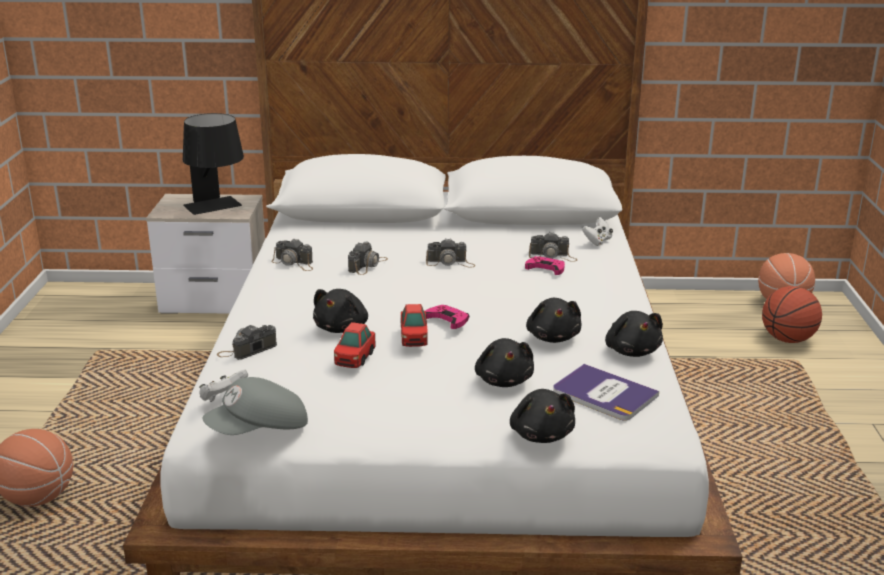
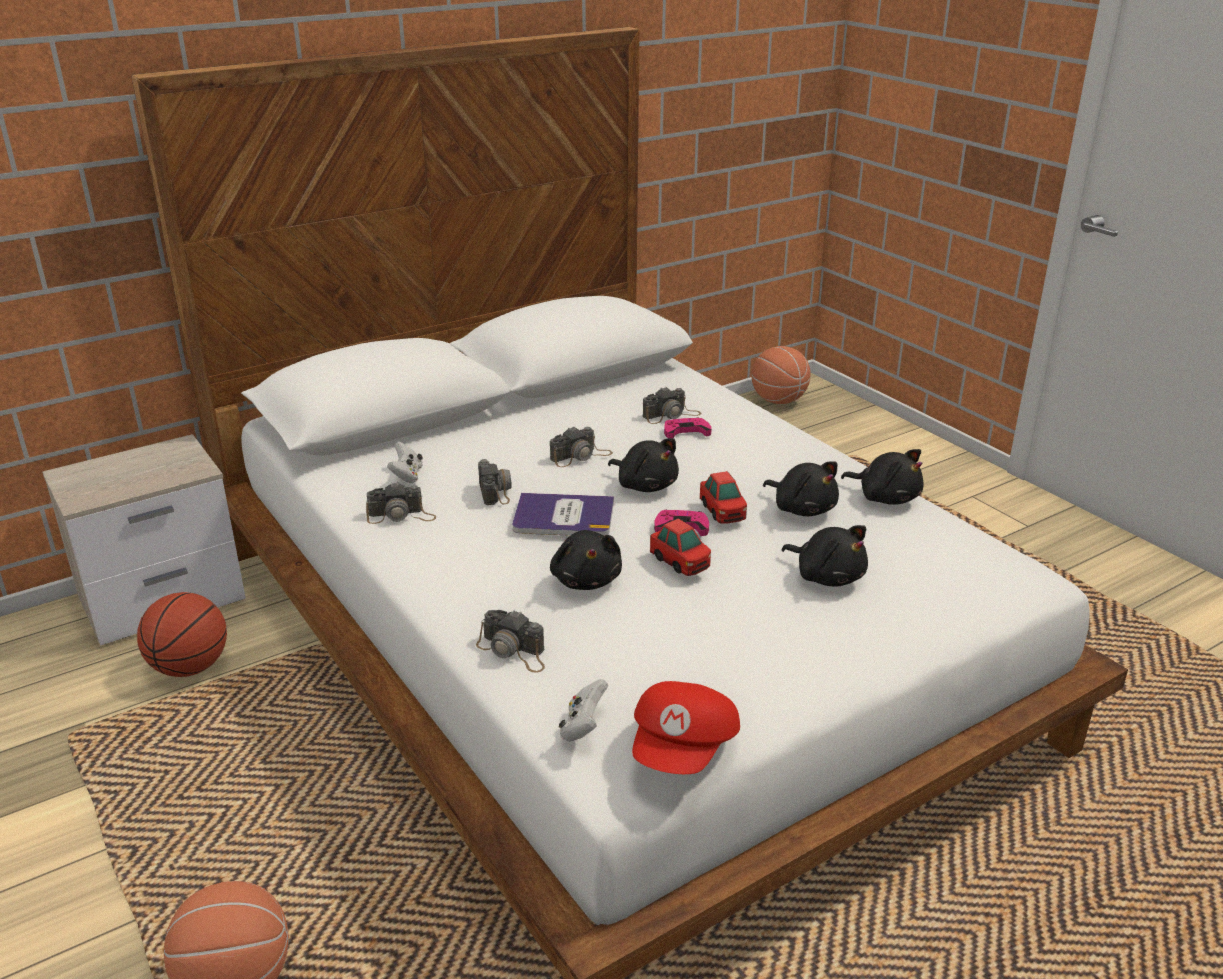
camera: 35 degrees left, 5 degrees up
black table lamp [183,113,244,215] -> none
grey cap [203,377,308,435] -> red cap [632,681,740,774]
camera [217,325,277,360] -> camera turned 75 degrees counterclockwise [476,610,545,673]
toy car [334,322,376,368] -> toy car moved to [700,471,747,523]
black plush toy [510,389,575,443] -> black plush toy moved to [608,438,679,492]
book [553,364,659,421] -> book moved to [512,493,614,536]
white game controller [582,217,613,246] -> white game controller moved to [387,442,423,483]
basketball [762,286,822,343] -> basketball moved to [137,592,227,677]

